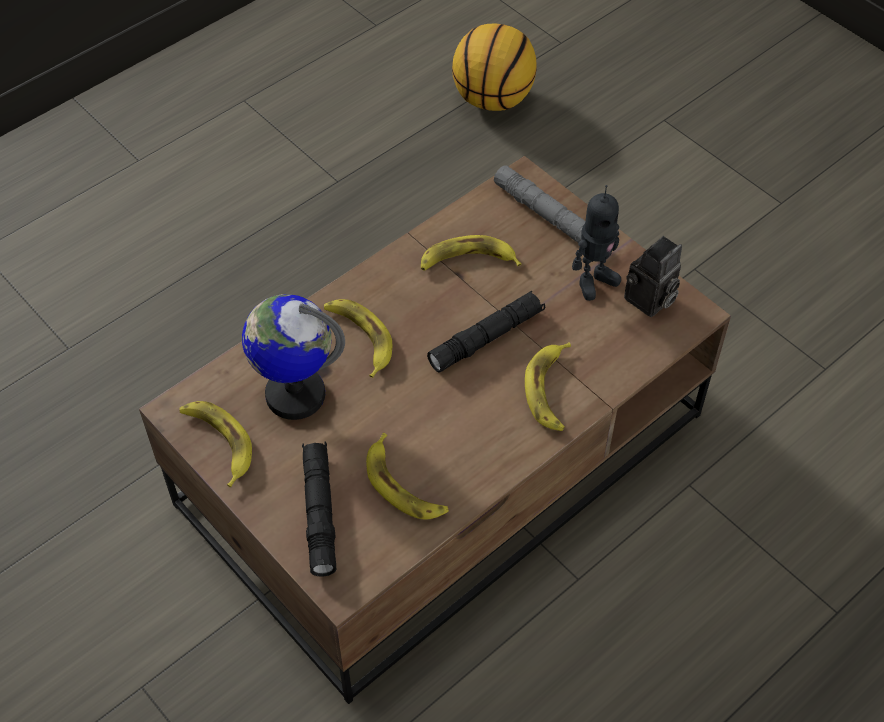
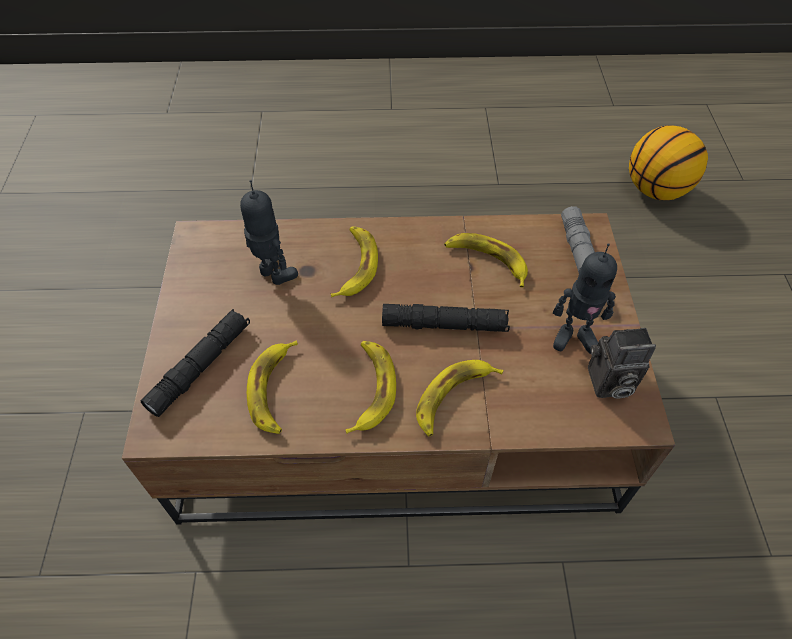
camera: 40 degrees right, 0 degrees up
banana [179,401,252,487] -> banana moved to [345,341,396,433]
globe [242,294,345,420] -> toy robot [240,180,298,285]

